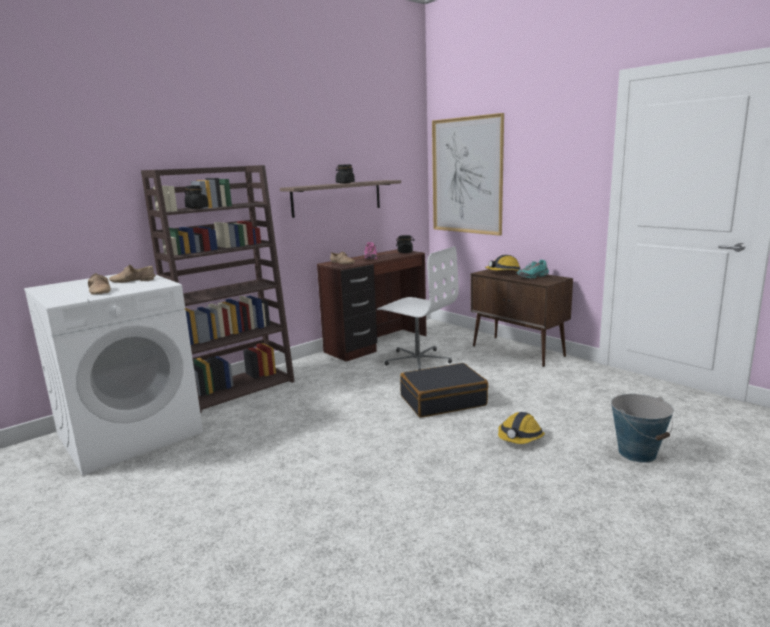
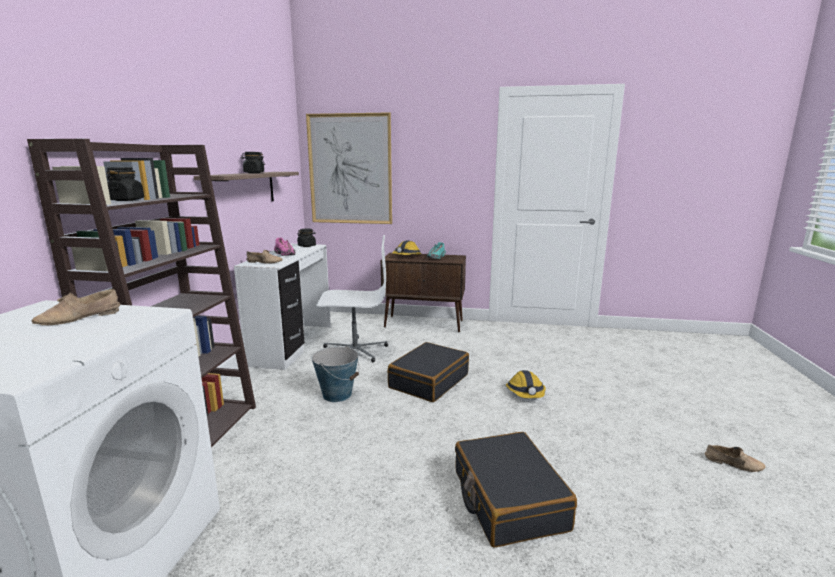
camera: 40 degrees left, 0 degrees up
beige shoe [88,273,111,295] -> beige shoe moved to [705,445,766,472]
brown desk [317,249,427,362] -> white desk [234,244,331,370]
bucket [611,394,674,463] -> bucket moved to [312,346,359,402]
none -> black suitcase [455,432,577,548]

